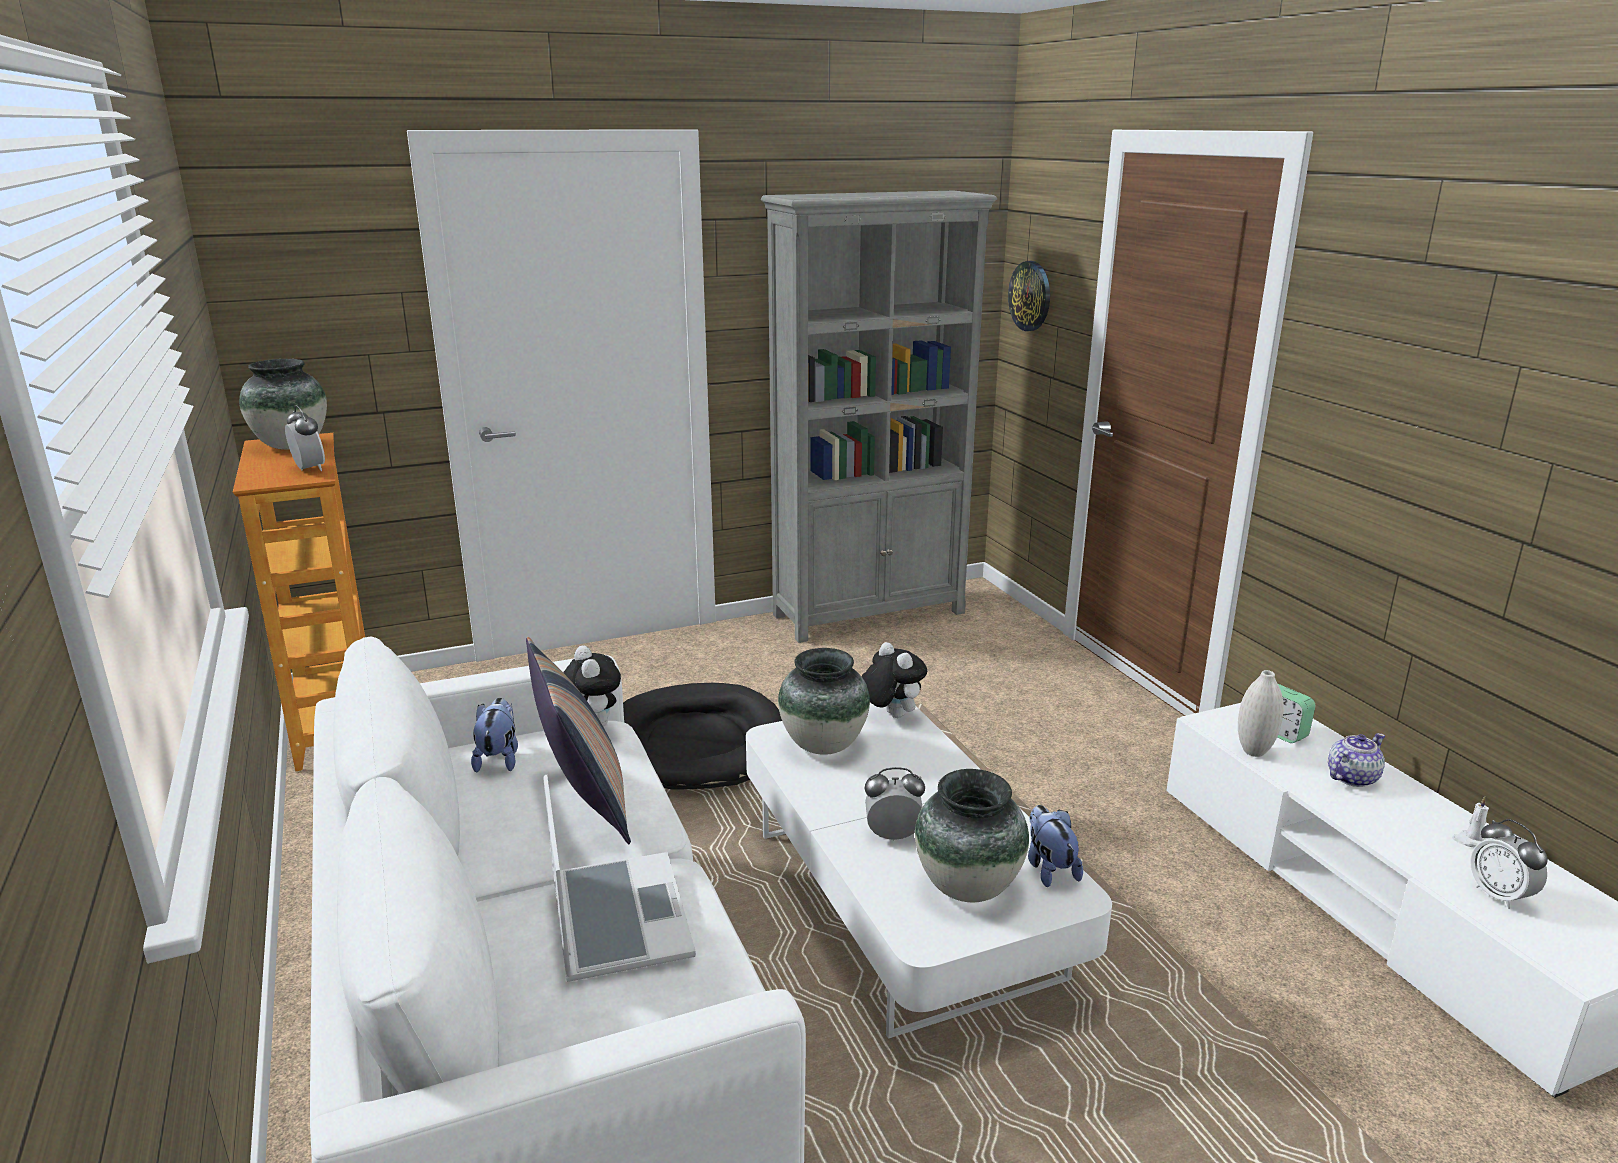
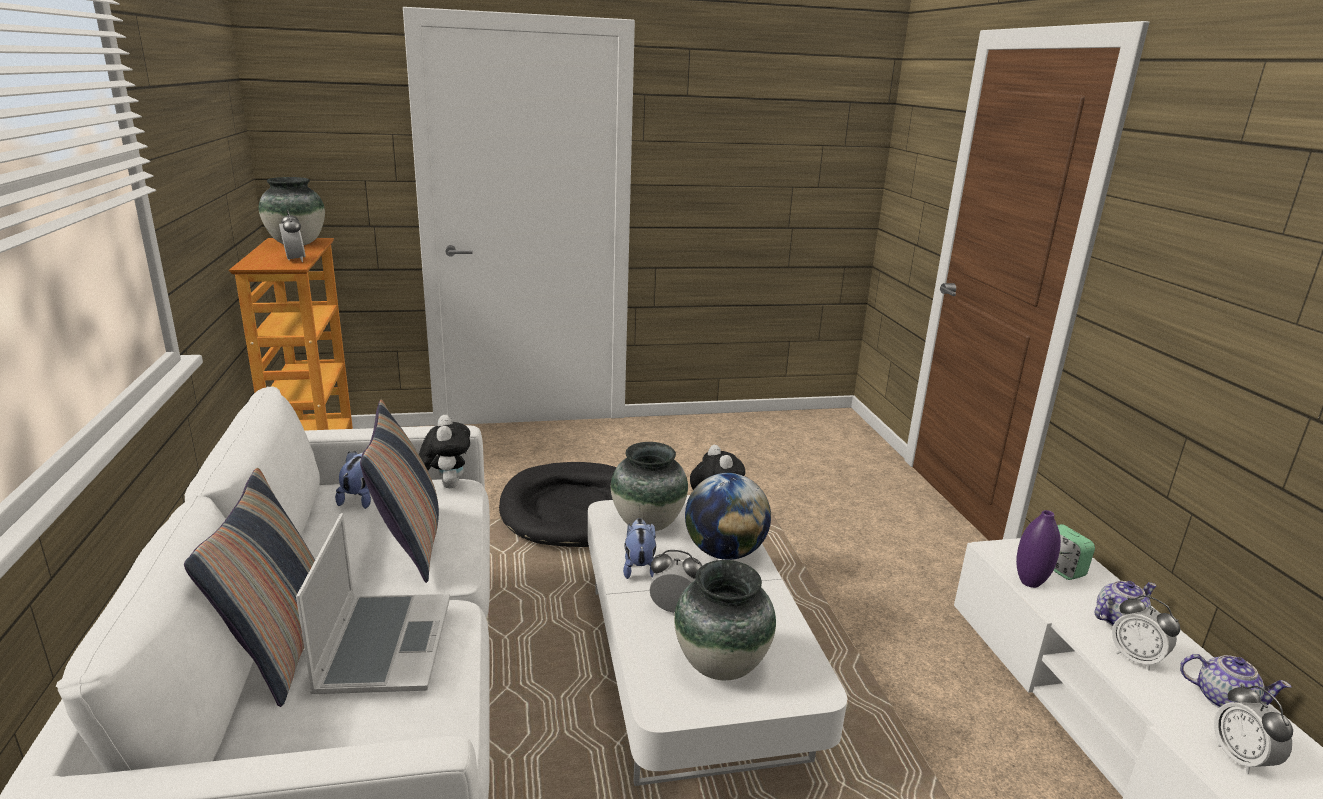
camera: 10 degrees right, 0 degrees up
grey bookcase [761,190,997,643] -> none
wall clock [1008,261,1050,331] -> none
plush toy [1028,805,1083,887] -> plush toy moved to [623,518,656,579]
white vase [1238,670,1284,757] -> purple vase [1016,510,1061,588]
white candle [1452,796,1489,848] -> teapot [1180,654,1291,708]
none -> pillow [184,468,315,707]
none -> globe [685,473,771,560]
none -> alarm clock [1112,595,1180,670]

